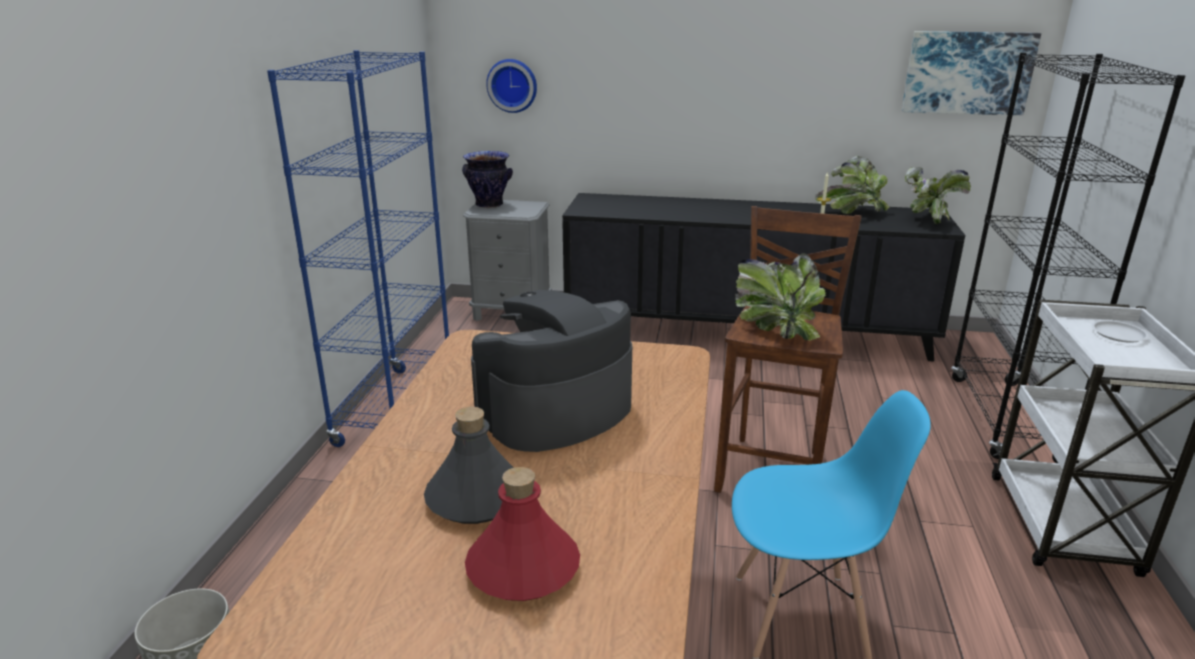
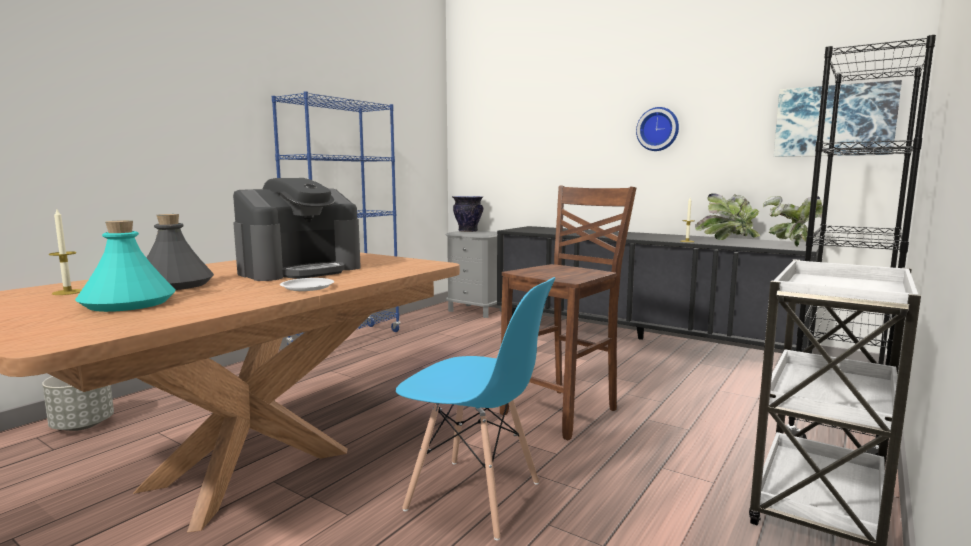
camera: 25 degrees right, 15 degrees down
red bottle [465,467,580,601] -> turquoise bottle [75,220,176,312]
coffee machine [471,290,632,452] -> coffee machine turned 150 degrees clockwise [233,178,361,281]
wall clock [486,59,537,113] -> wall clock moved to [636,107,679,151]
potted plant [735,253,826,341] -> none
white plate [1091,320,1149,343] -> white plate moved to [280,278,334,291]
none -> candle [49,209,82,295]

